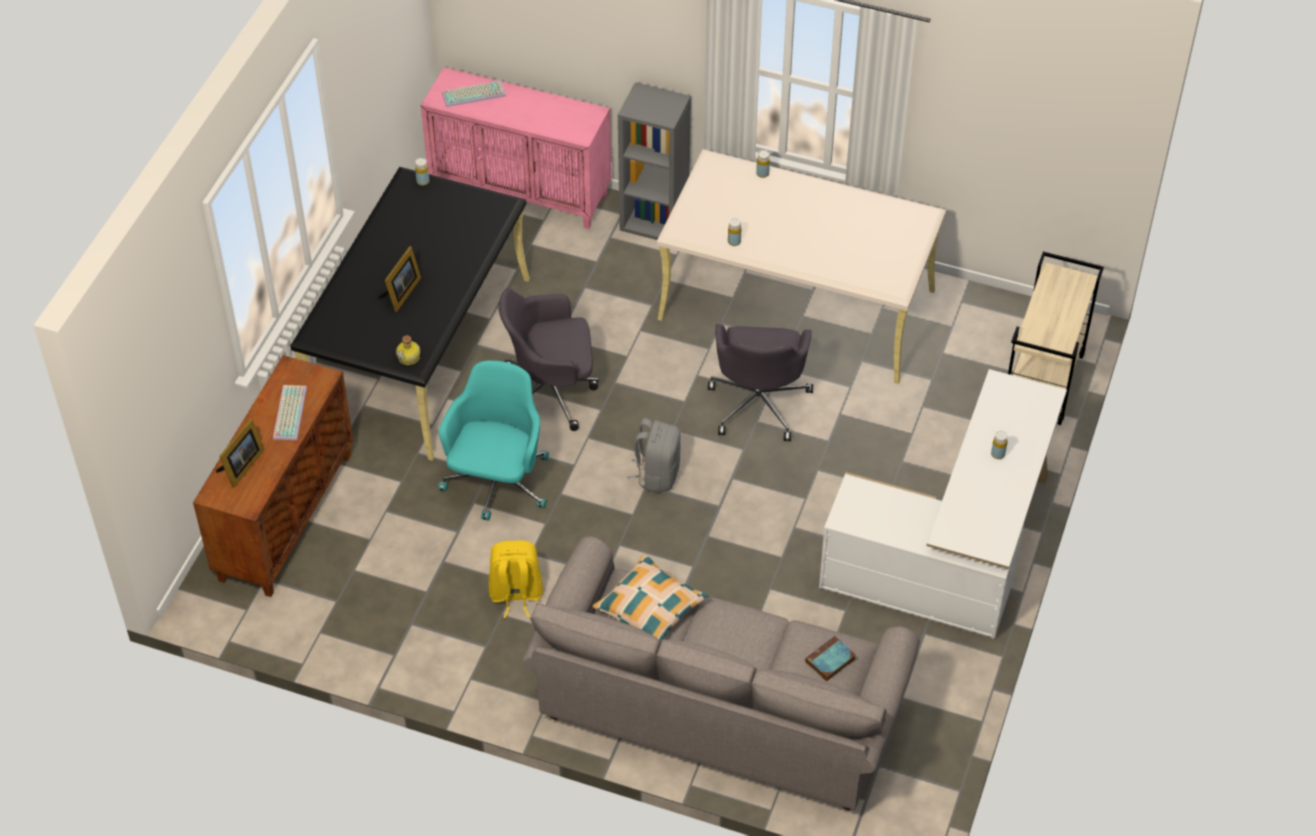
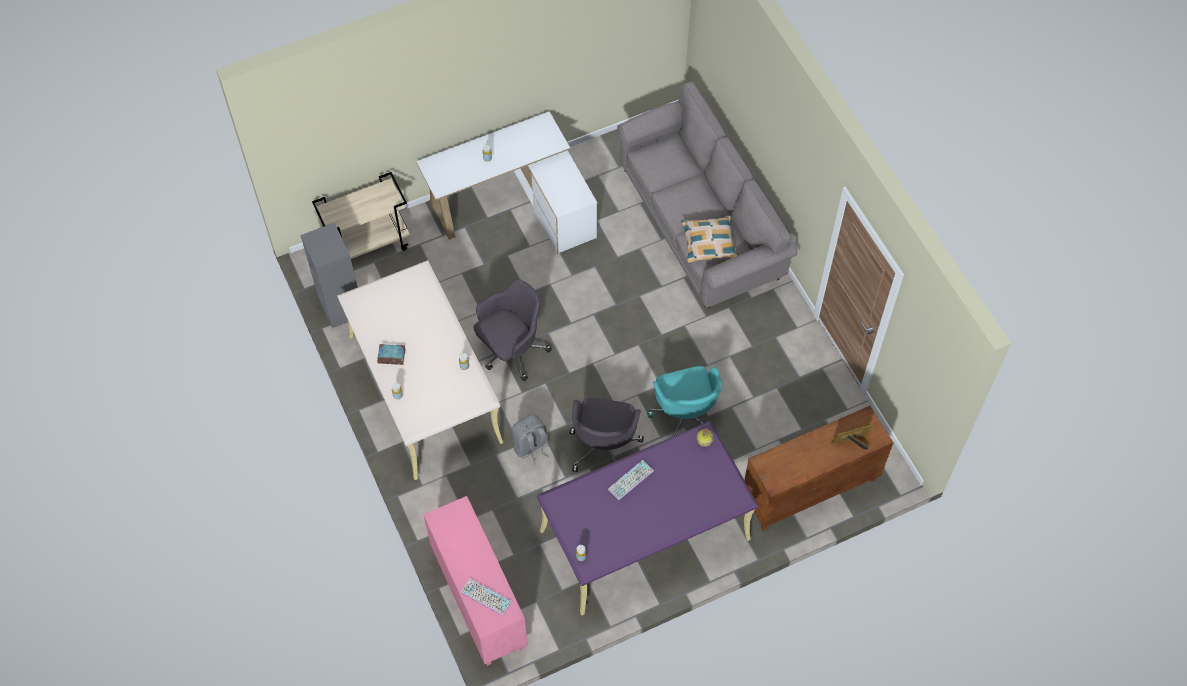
camera: 135 degrees left, 10 degrees up
keyboard [273,385,307,440] -> keyboard moved to [608,460,654,500]
black desk [290,167,530,461] -> purple desk [537,421,759,615]
picture frame [378,246,421,312] -> none
turquoise office chair [438,360,549,521] -> turquoise office chair turned 75 degrees counterclockwise [647,366,722,437]
yellow backpack [489,540,543,618] -> none
grey office chair [499,288,598,431] -> grey office chair turned 60 degrees clockwise [569,398,644,472]
grey bookcase [618,82,691,240] -> grey bookcase moved to [301,222,358,328]
grey backpack [627,418,681,492] -> grey backpack moved to [512,414,549,466]
book [805,636,856,682] -> book moved to [377,344,406,365]

